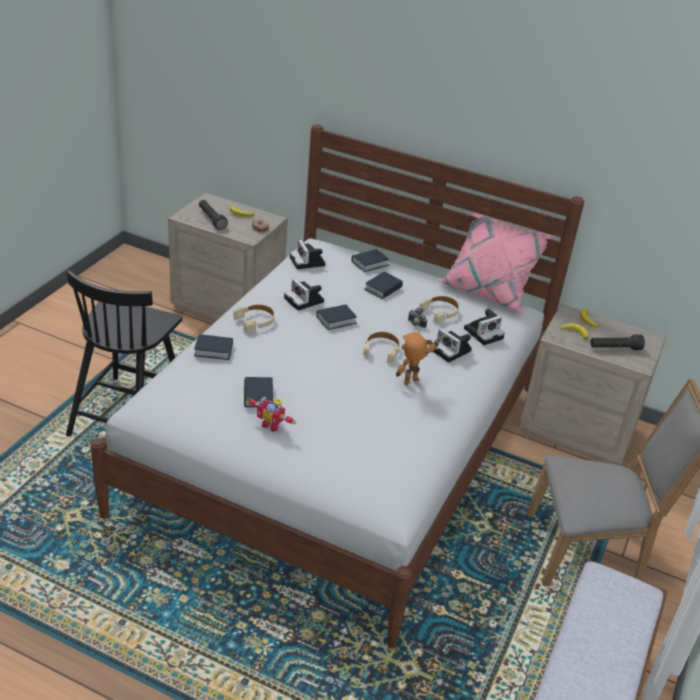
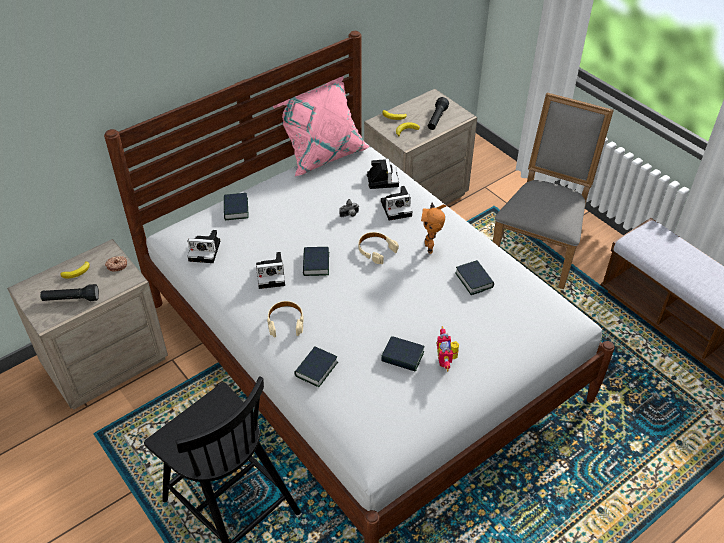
camera: 60 degrees left, 10 degrees up
toy robot [247,397,296,432] -> toy robot turned 120 degrees clockwise [437,326,459,372]
book [364,272,403,299] -> book moved to [455,260,494,295]
beige headphones [419,296,459,322] -> none

